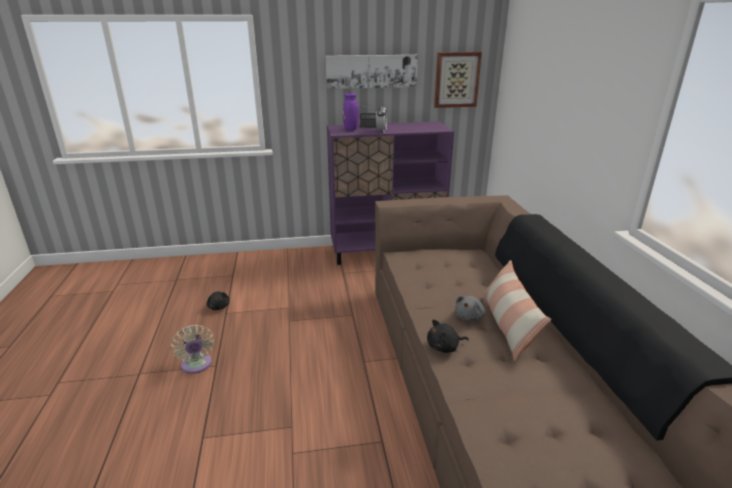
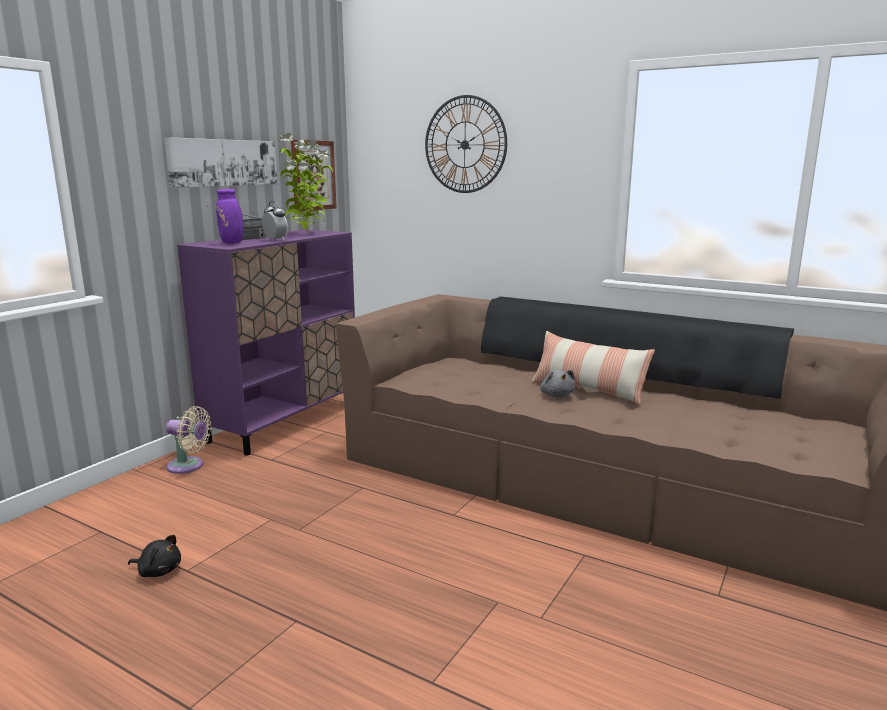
camera: 50 degrees left, 10 degrees down
beige fan [170,325,215,374] -> beige fan moved to [166,406,211,474]
black plush toy [427,319,469,353] -> none
none -> potted plant [279,133,333,234]
none -> wall clock [425,95,507,193]

